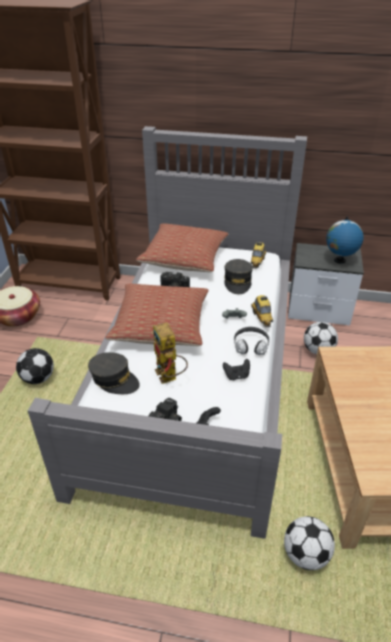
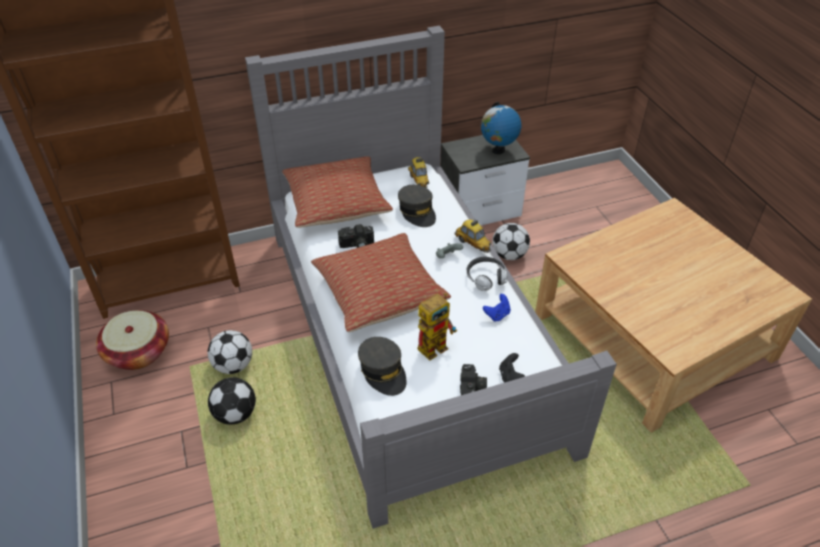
camera: 30 degrees left, 5 degrees up
grey cap [88,352,140,394] -> grey cap turned 60 degrees clockwise [358,337,407,396]
toy robot [153,322,188,384] -> toy robot turned 75 degrees counterclockwise [417,293,457,361]
black game controller [223,359,250,380] -> blue game controller [483,294,511,322]
football [284,516,335,570] -> football moved to [208,330,252,374]

